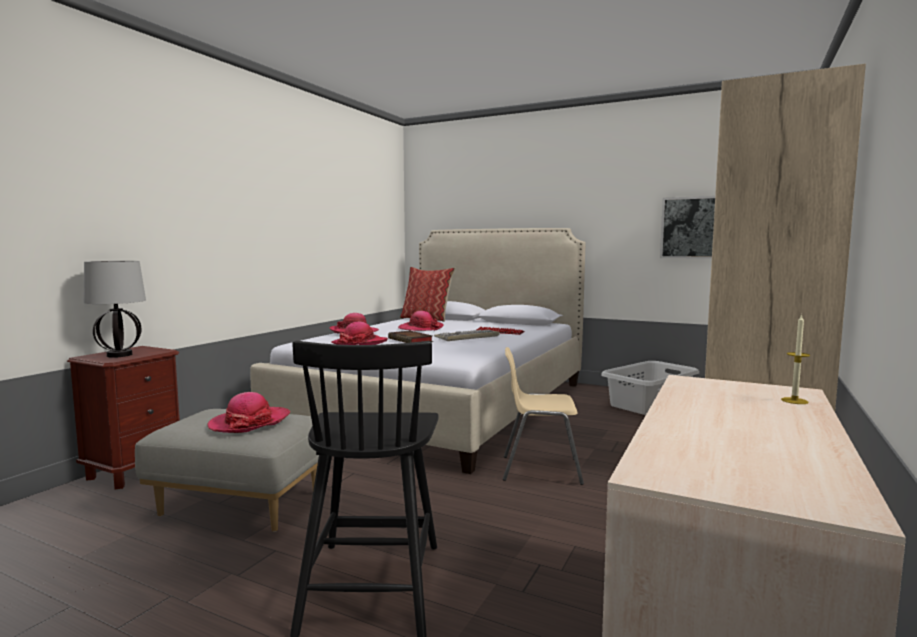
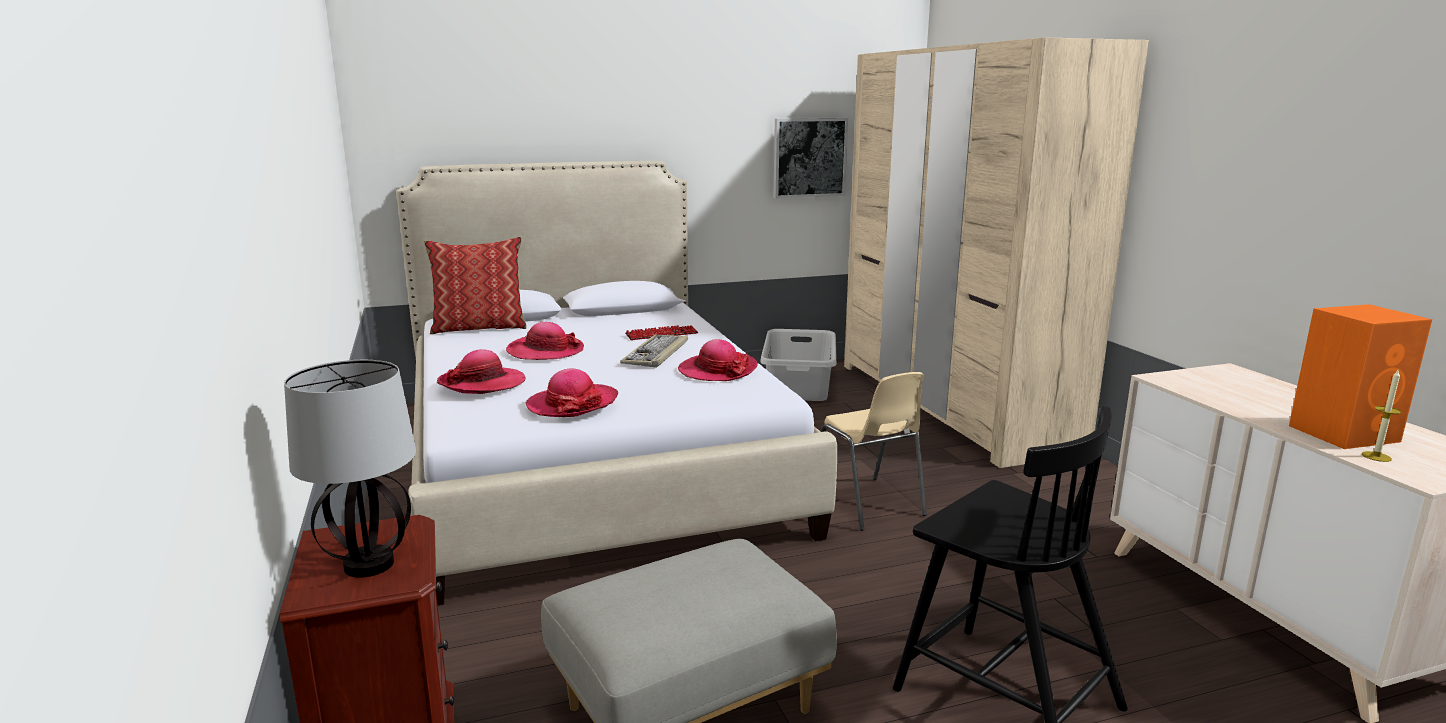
camera: 45 degrees left, 10 degrees up
hat [208,392,290,433] -> hat moved to [678,339,758,381]
book [388,331,433,343] -> none
beige chair [503,347,584,485] -> beige chair turned 75 degrees counterclockwise [821,372,927,531]
candle [781,314,810,404] -> candle moved to [1362,370,1401,462]
none -> orange speaker [1289,304,1432,449]

